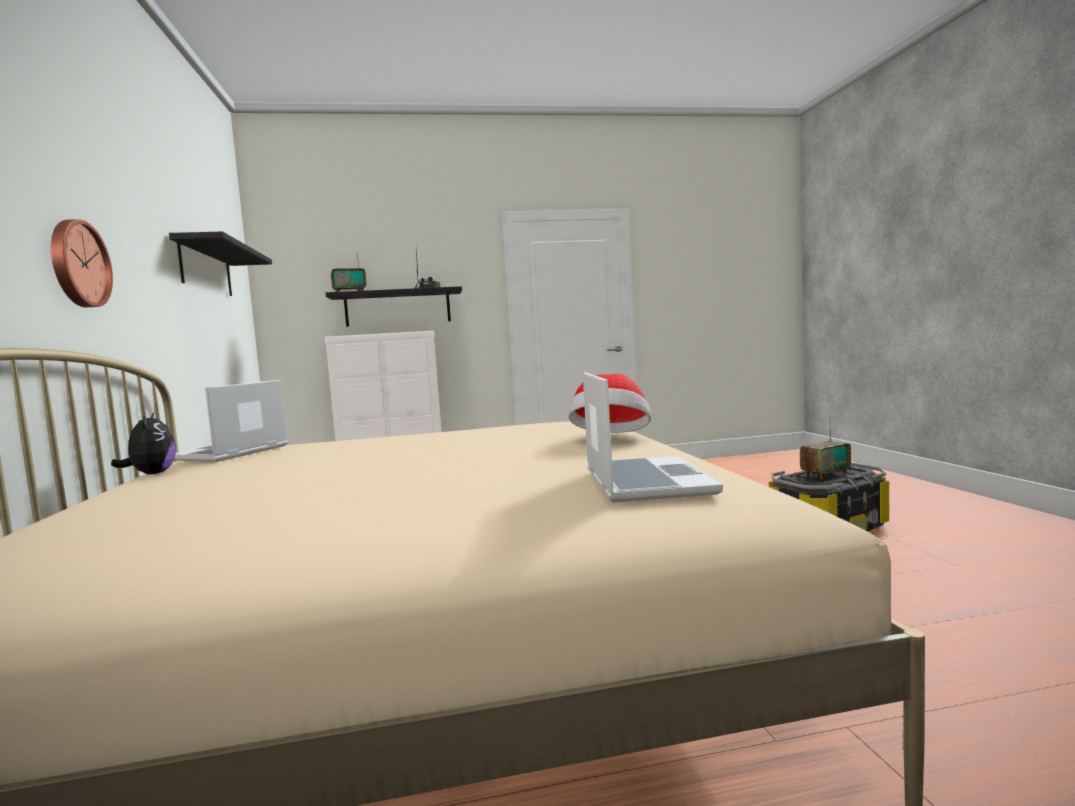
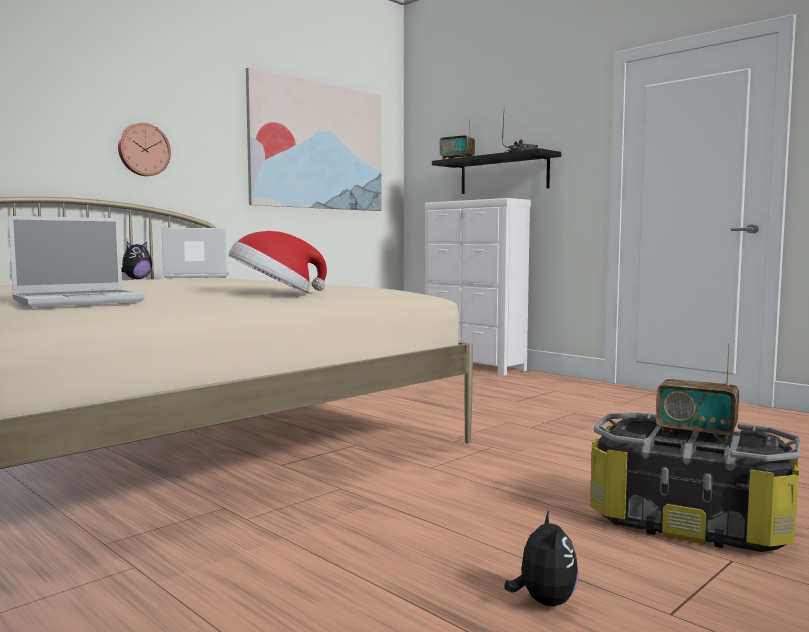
camera: 55 degrees right, 0 degrees up
black shelf [169,232,272,296] -> picture [246,67,382,211]
none -> plush toy [504,511,578,606]

